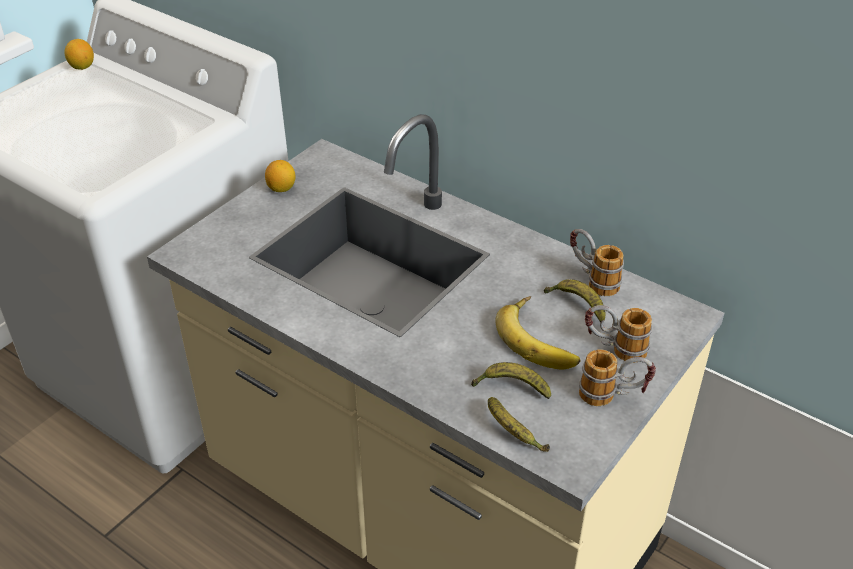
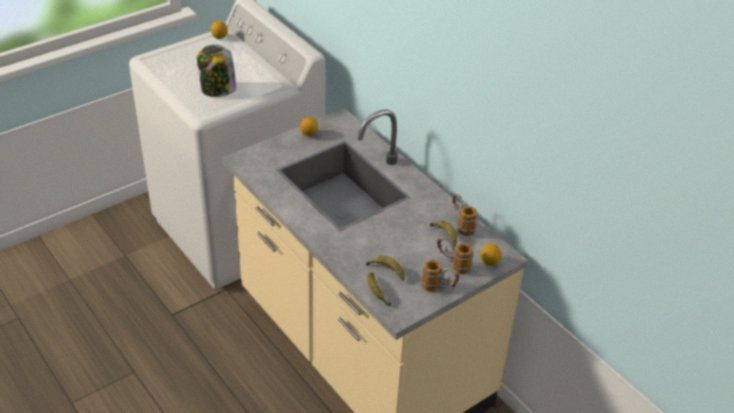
camera: 15 degrees right, 0 degrees up
banana [495,296,580,370] -> none
none -> jar [197,45,236,97]
none -> lemon [481,244,502,266]

